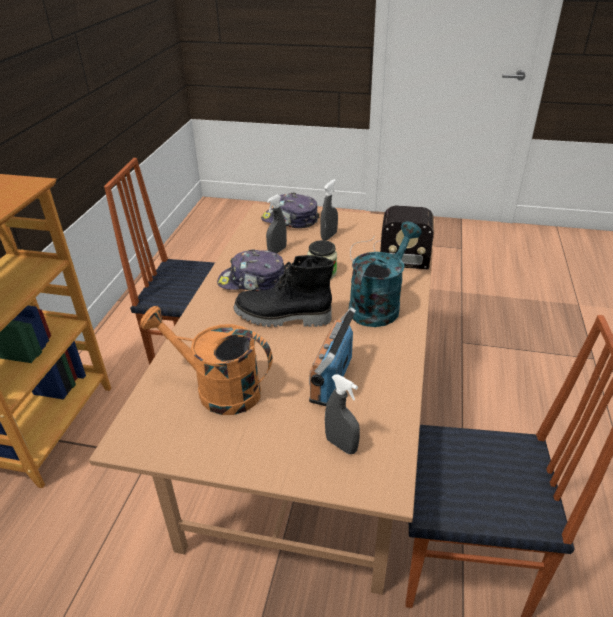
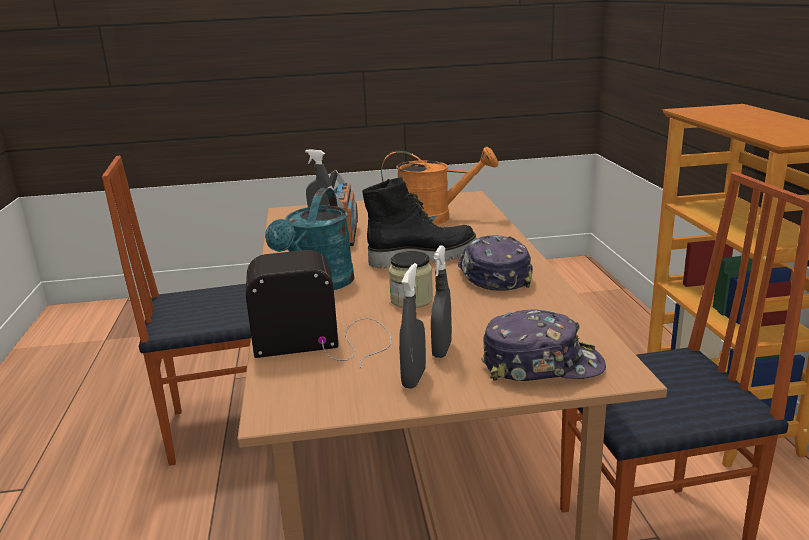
camera: 160 degrees right, 15 degrees down
cap [217,249,285,291] -> cap turned 90 degrees counterclockwise [458,235,533,291]
grey spray bottle [266,195,287,254] -> grey spray bottle moved to [399,263,426,389]

